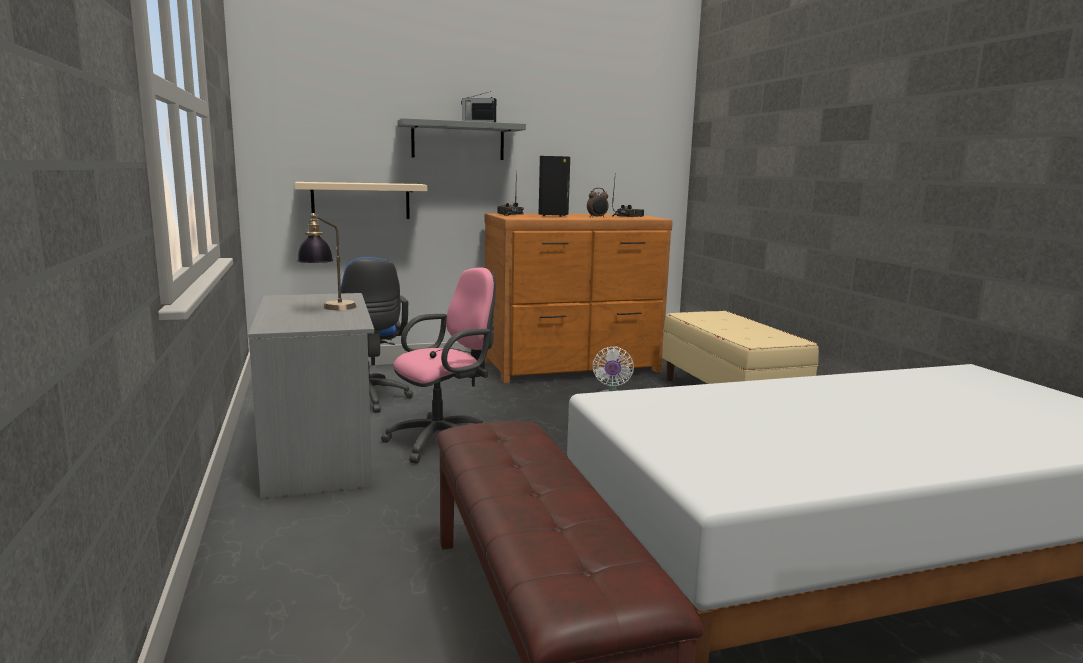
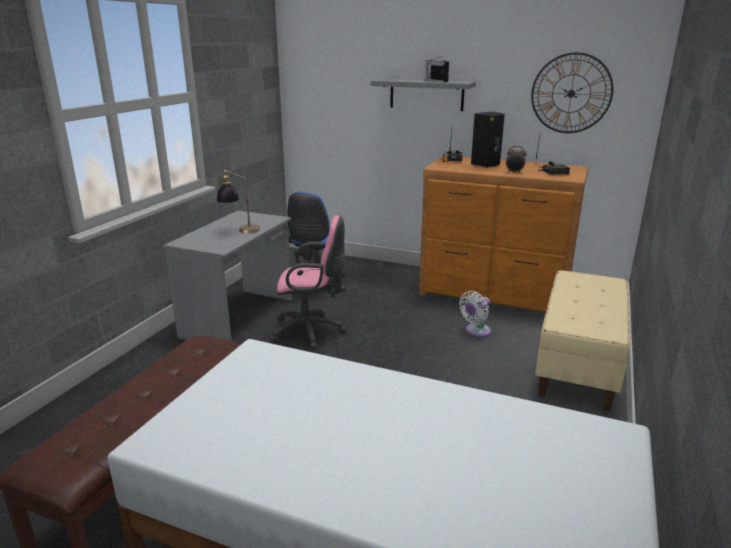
camera: 40 degrees right, 10 degrees up
beige shelf [295,182,427,219] -> none
none -> wall clock [531,52,613,133]

